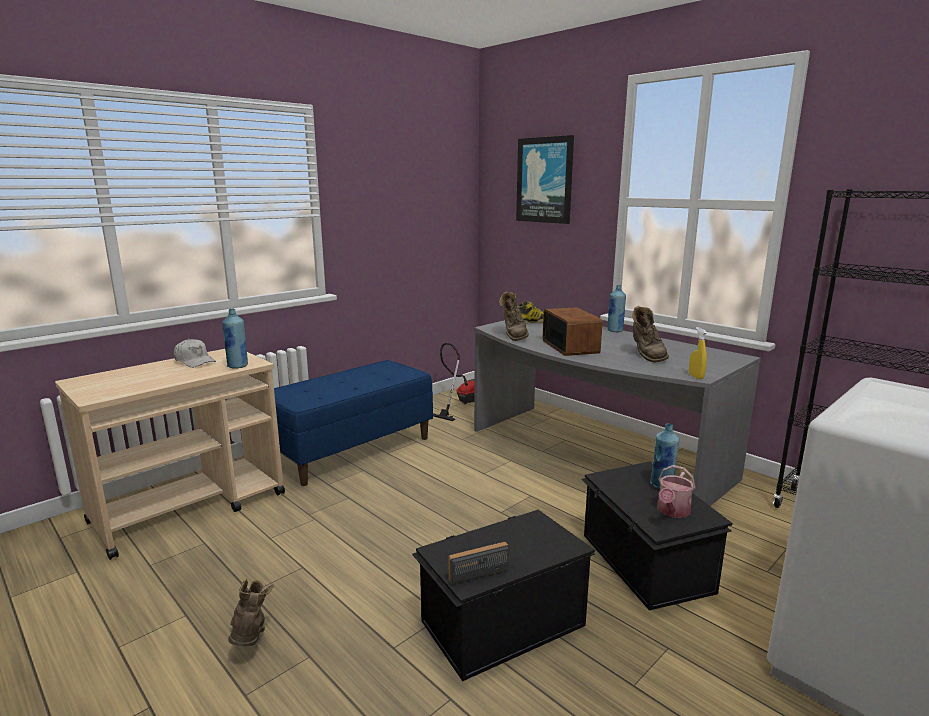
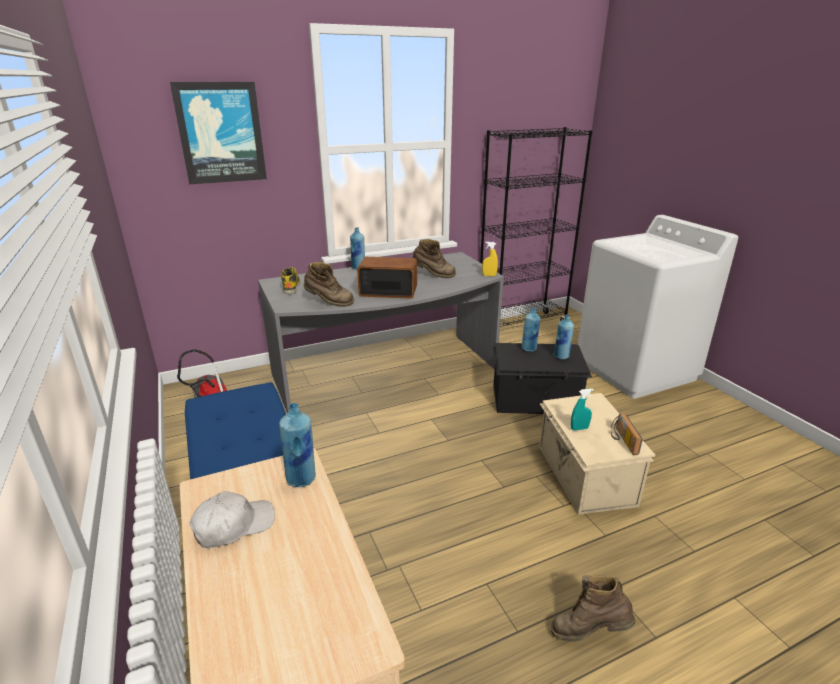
camera: 70 degrees left, 10 degrees up
black storage box [412,509,595,681] -> beige storage box [539,393,655,515]
watering can [657,465,696,518] -> blue bottle [554,315,574,359]
none -> turquoise spray bottle [571,389,594,430]

